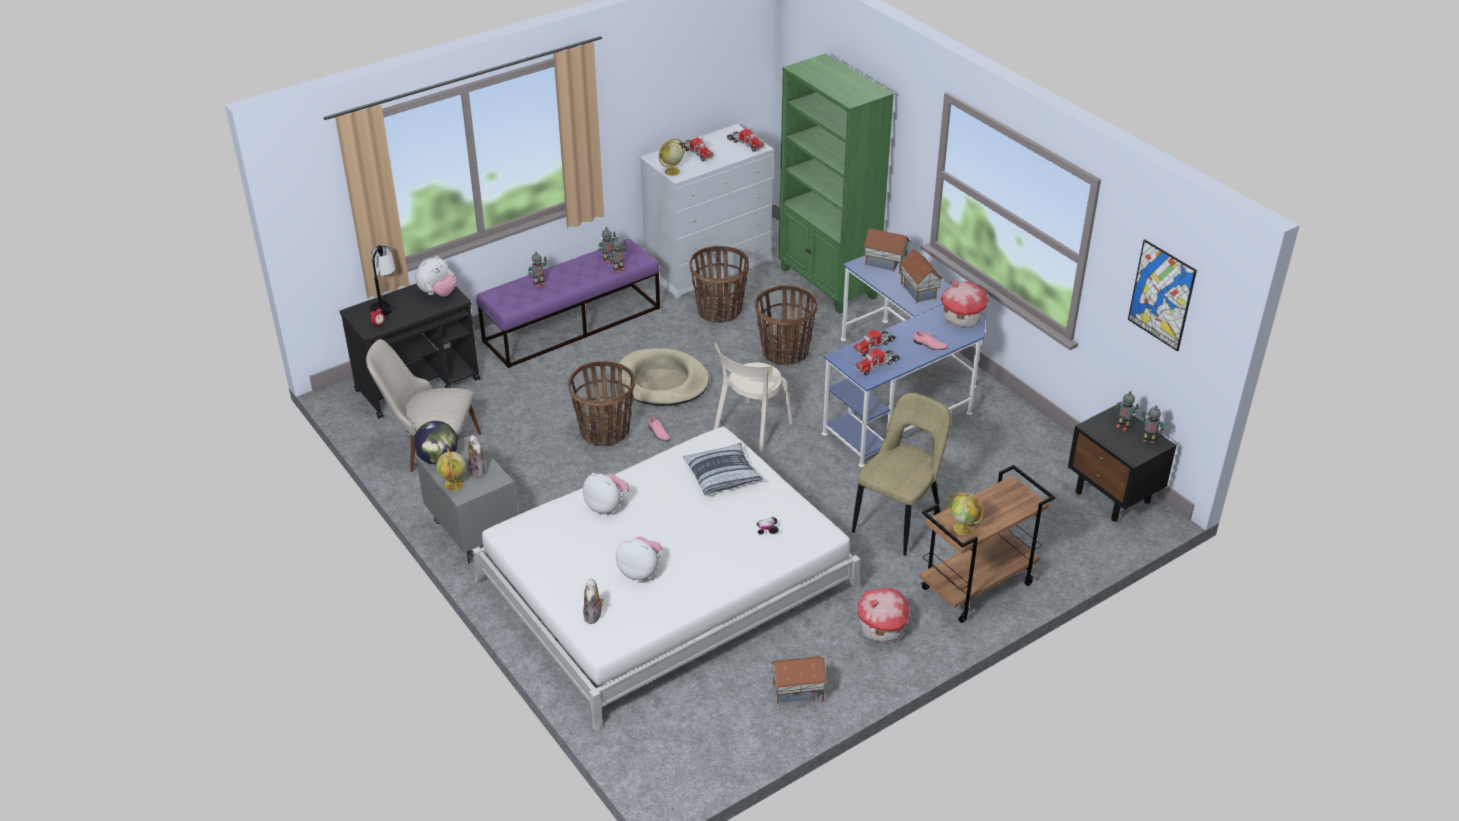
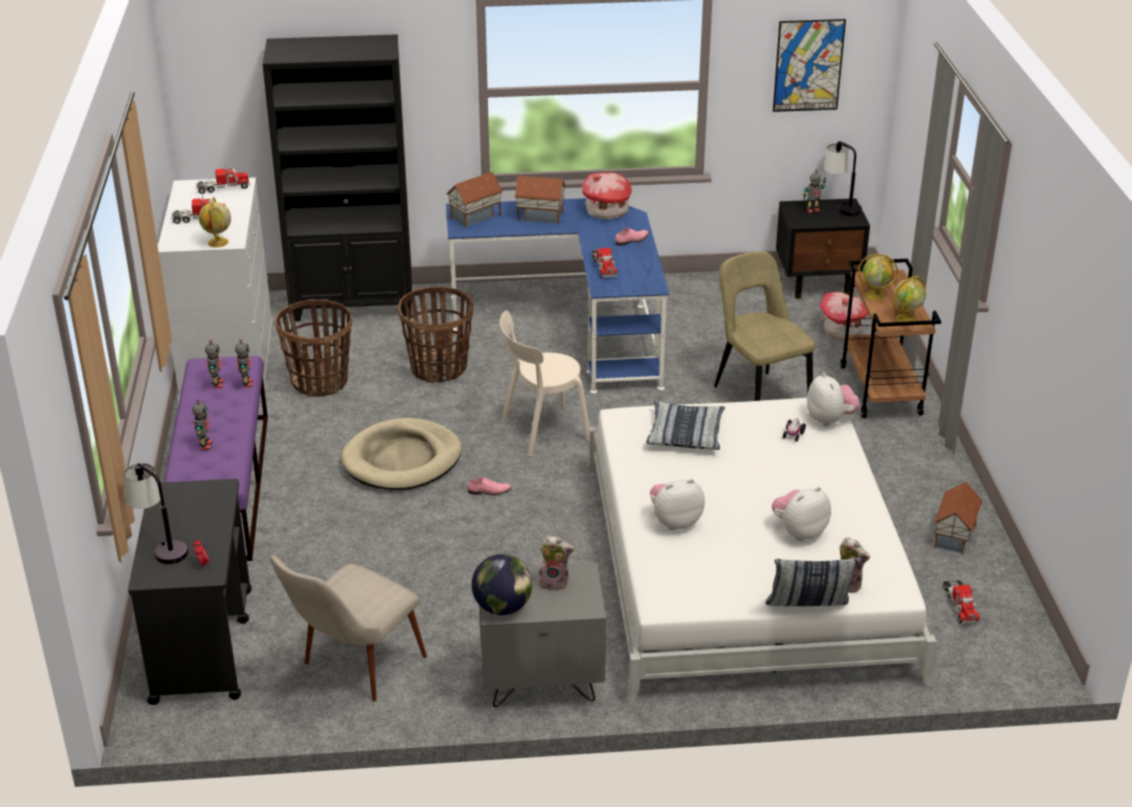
camera: 60 degrees left, 5 degrees down
plush toy [415,255,457,297] -> plush toy moved to [807,372,860,426]
globe [436,447,466,491] -> globe moved to [858,254,898,300]
basket [568,361,635,446] -> none
beige chair [714,342,793,452] -> beige chair turned 90 degrees clockwise [500,311,590,456]
green bookcase [778,53,894,314] -> black bookcase [263,34,412,322]
toy truck [855,348,900,375] -> toy truck moved to [943,580,980,624]
toy house [858,588,910,643] -> toy house moved to [820,292,868,339]
toy robot [1141,406,1165,444] -> table lamp [824,141,862,216]
none -> pillow [765,558,861,606]

